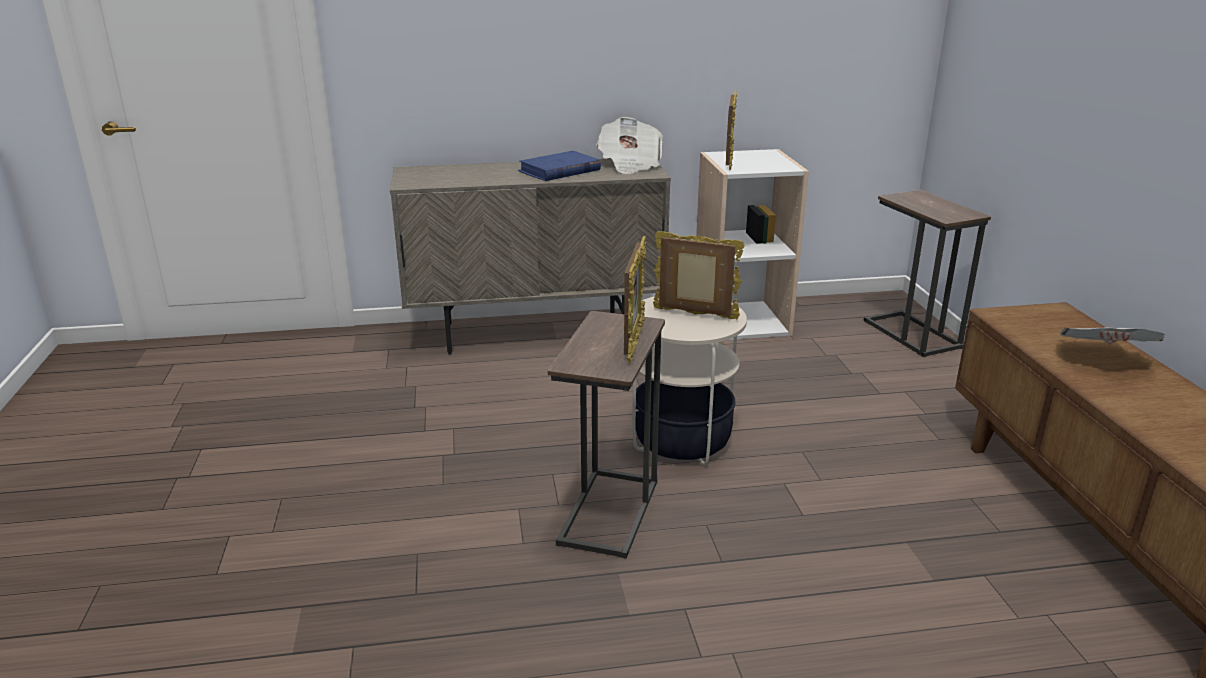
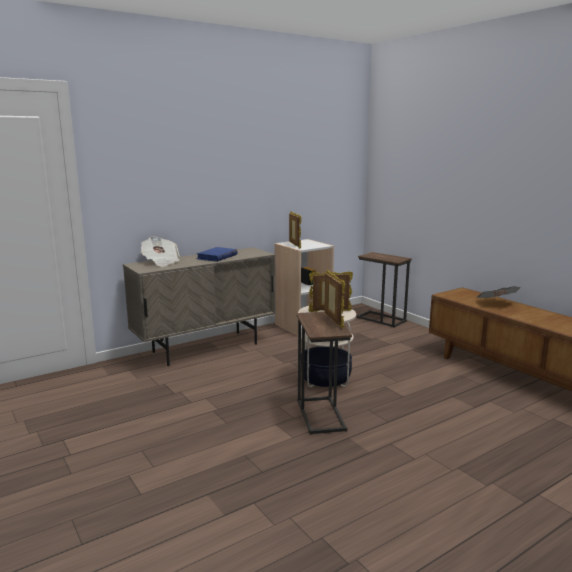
camera: 25 degrees left, 10 degrees down
newspaper [596,117,663,174] -> newspaper moved to [141,237,180,267]

